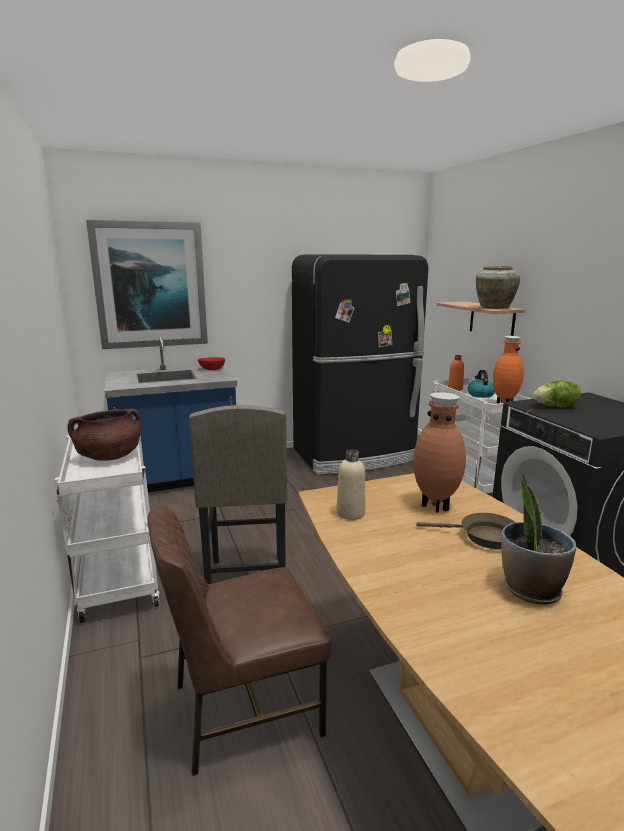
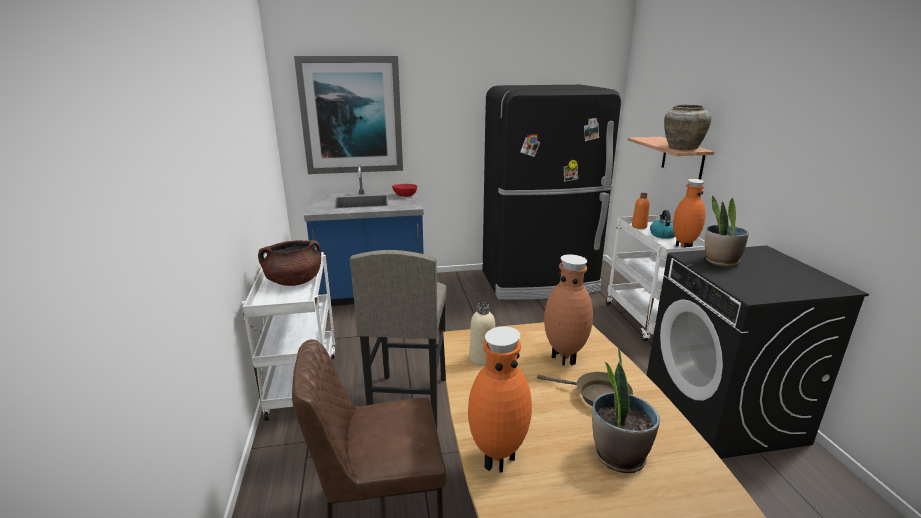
camera: 10 degrees right, 5 degrees up
lettuce [533,381,581,407] -> potted plant [705,196,749,267]
none -> orange vase [468,326,532,472]

